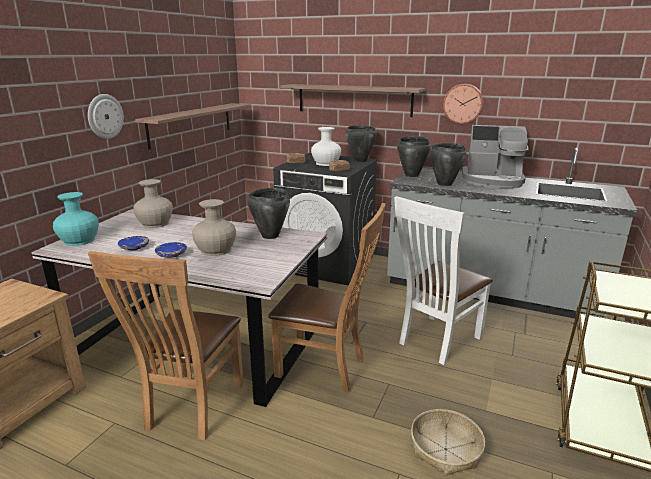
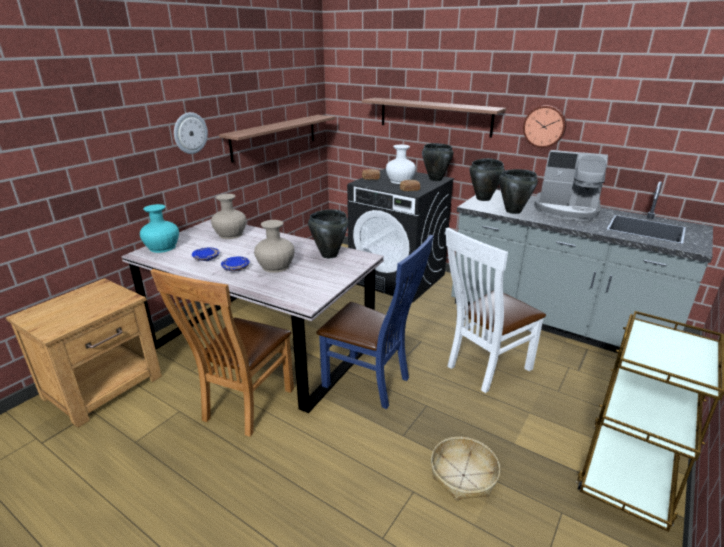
camera: 10 degrees right, 5 degrees up
brown chair [268,203,386,393] -> blue chair [316,235,434,409]

